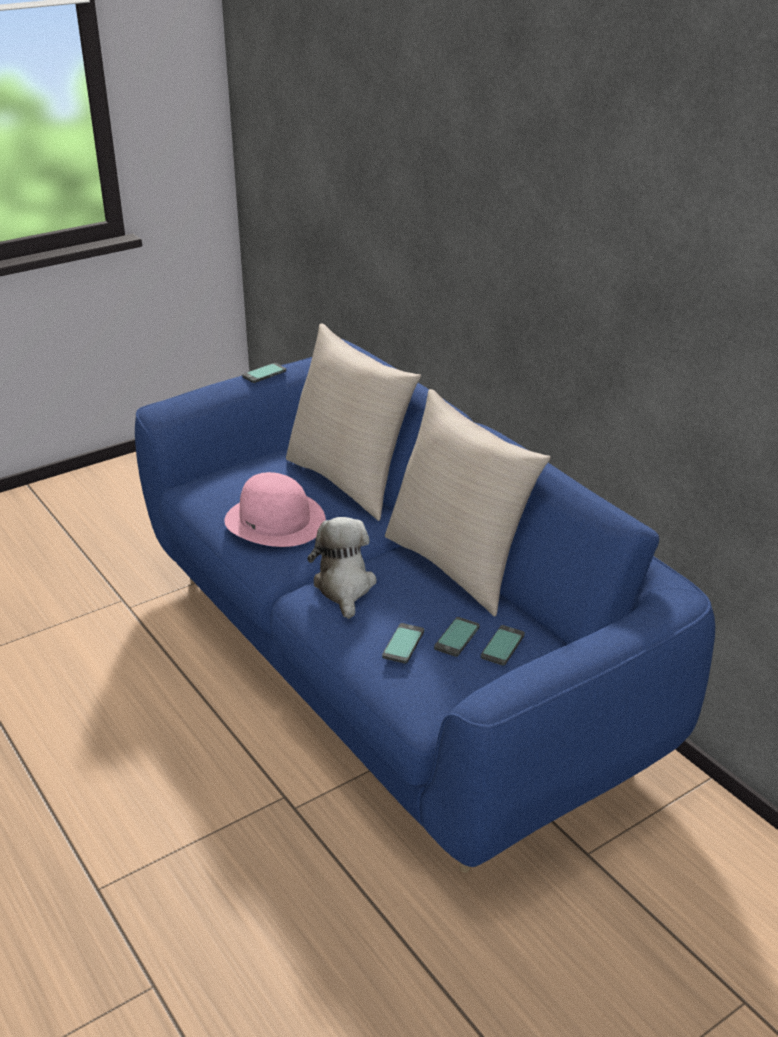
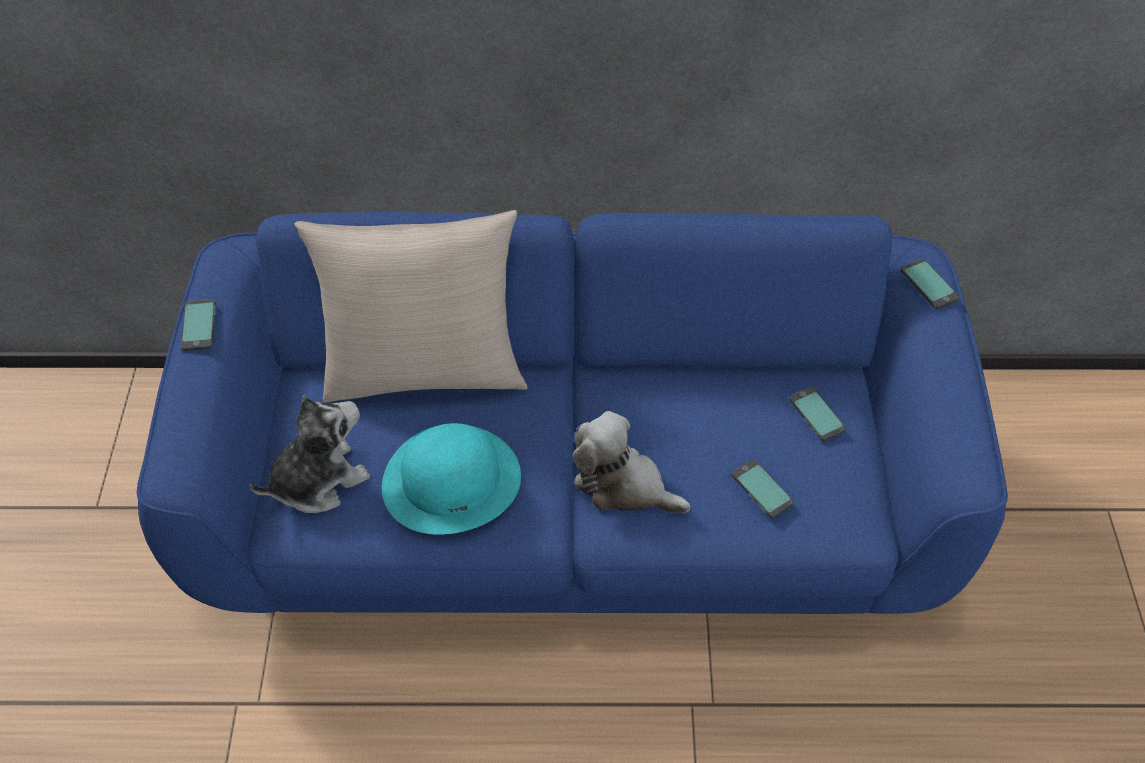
camera: 55 degrees left, 20 degrees up
pink hat [224,472,326,547] -> turquoise hat [382,423,521,535]
beige pillow [385,389,551,616] -> none
phone [434,617,480,657] -> phone moved to [900,258,959,310]
none -> plush toy [249,395,370,513]

